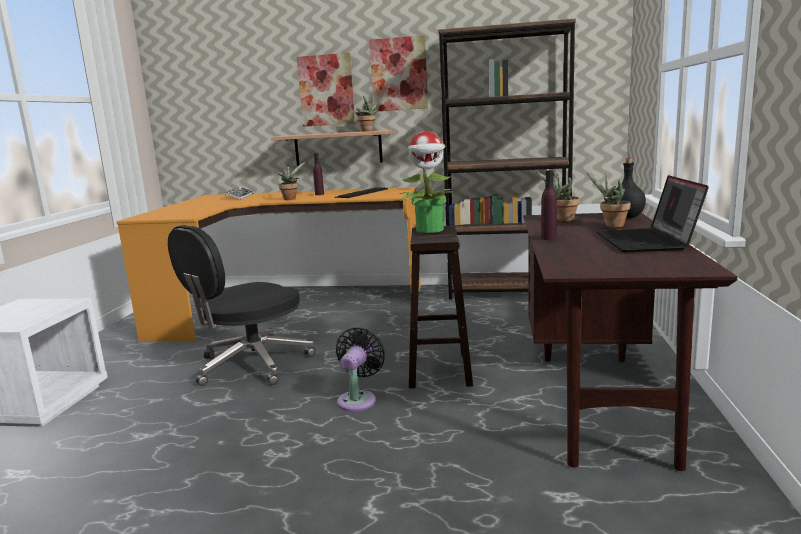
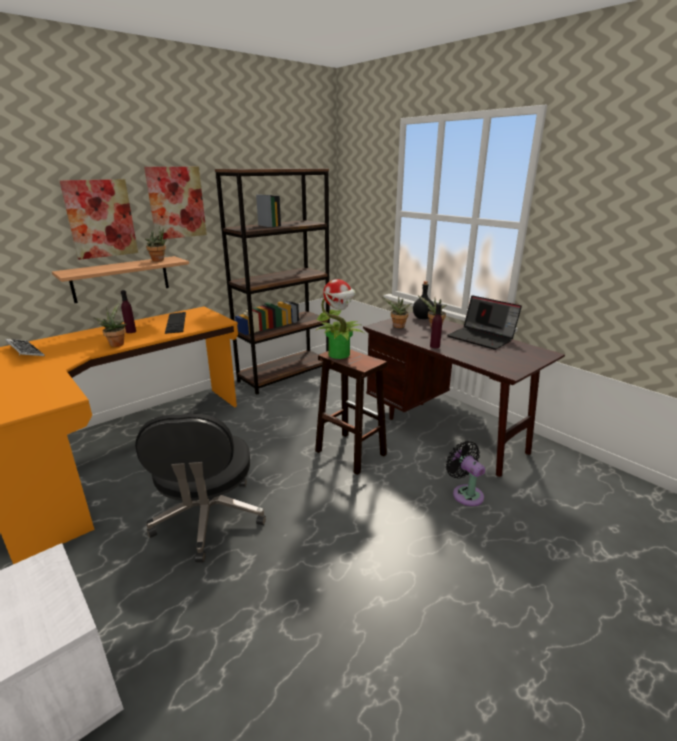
camera: 50 degrees left, 10 degrees up
black fan [336,327,385,411] -> black fan moved to [446,441,485,506]

